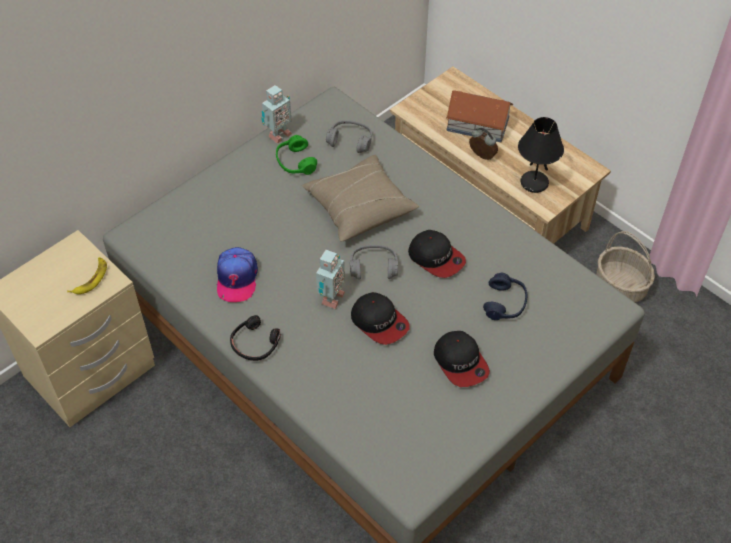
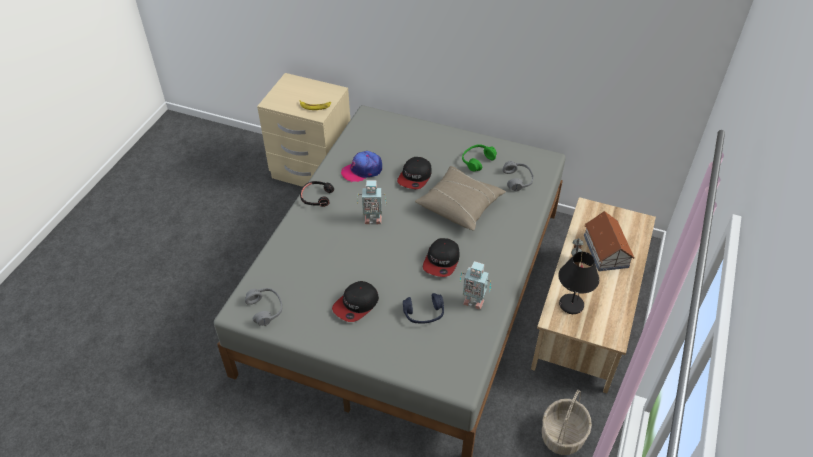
camera: 65 degrees right, 5 degrees down
toy robot [261,85,292,144] -> toy robot moved to [460,261,491,310]
grey headphones [350,245,398,280] -> grey headphones moved to [245,288,282,326]
cap [351,292,410,345] -> cap moved to [397,157,432,189]

